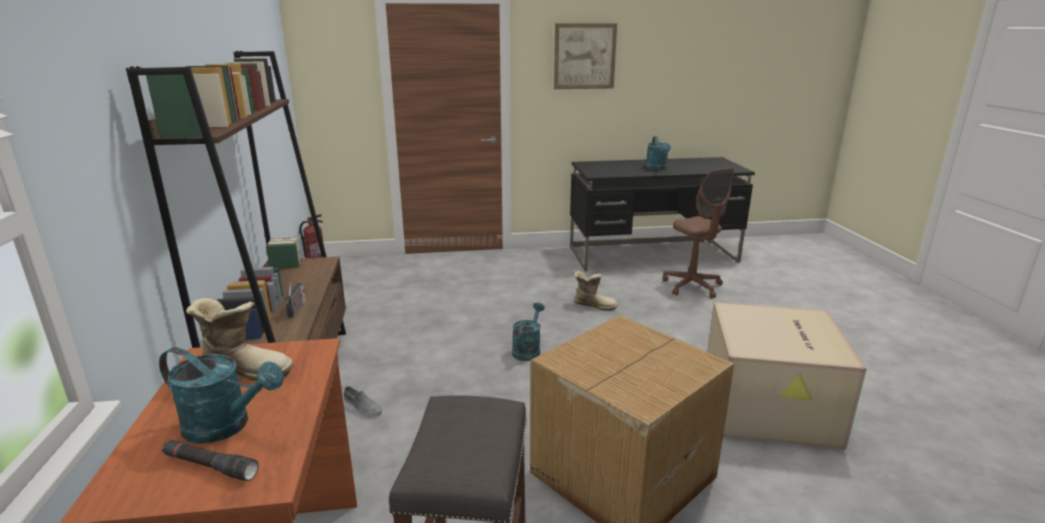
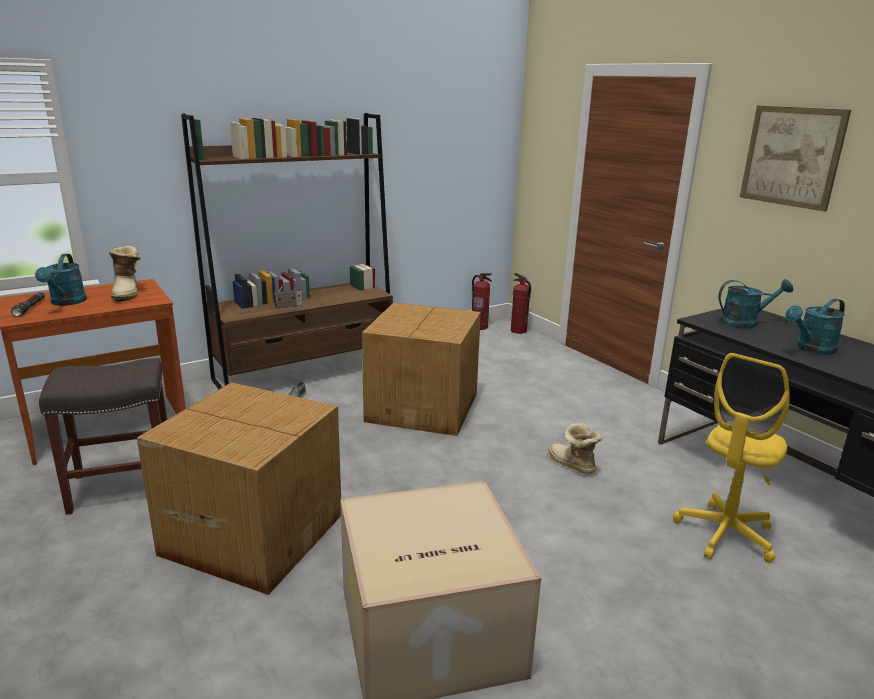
camera: 65 degrees right, 0 degrees up
turquoise watering can [512,302,545,361] -> turquoise watering can moved to [718,279,793,329]
boot [573,271,618,311] -> boot turned 150 degrees clockwise [548,423,602,474]
brown office chair [662,168,735,299] -> yellow office chair [673,353,790,563]
none -> cardboard box [362,303,481,436]
none -> fire extinguisher [511,273,531,334]

